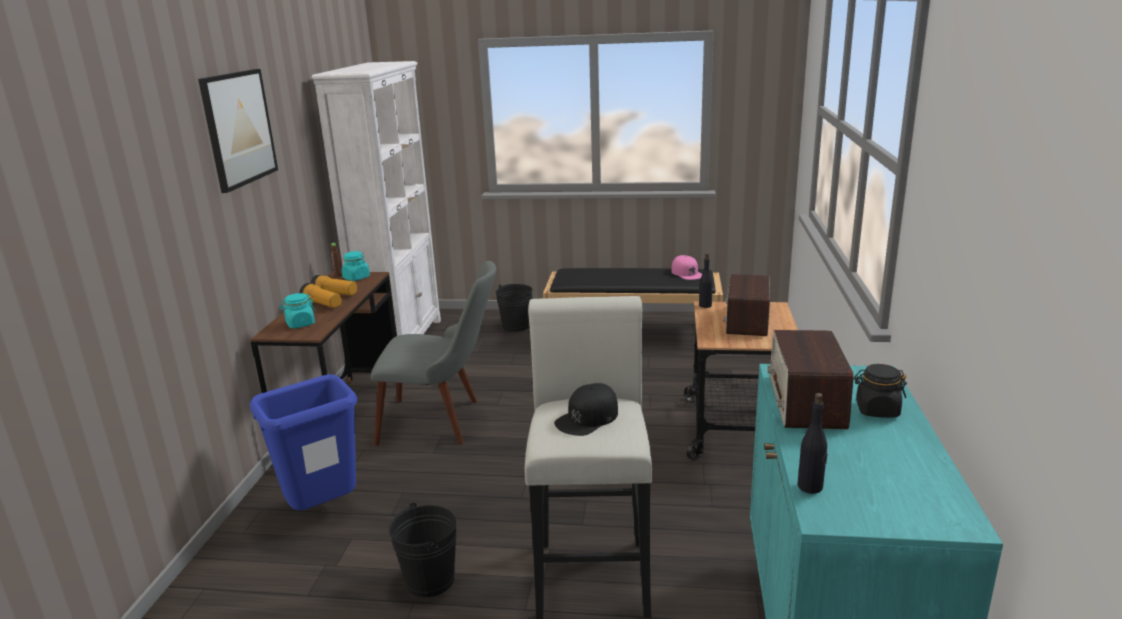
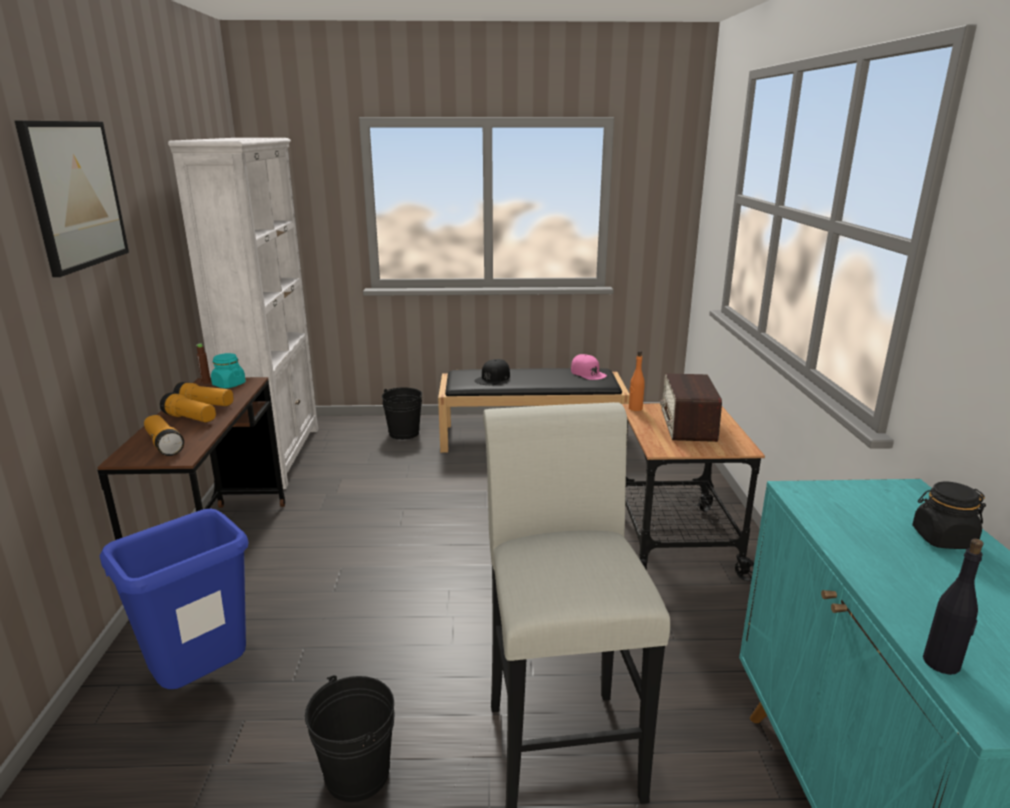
camera: 10 degrees left, 0 degrees up
turquoise jar [279,293,316,328] -> flashlight [144,415,184,456]
grey chair [371,261,496,446] -> none
black cap [554,383,618,436] -> black cap moved to [474,359,510,385]
black bottle [699,253,713,308] -> orange bottle [629,351,645,411]
radio [767,330,854,429] -> none

